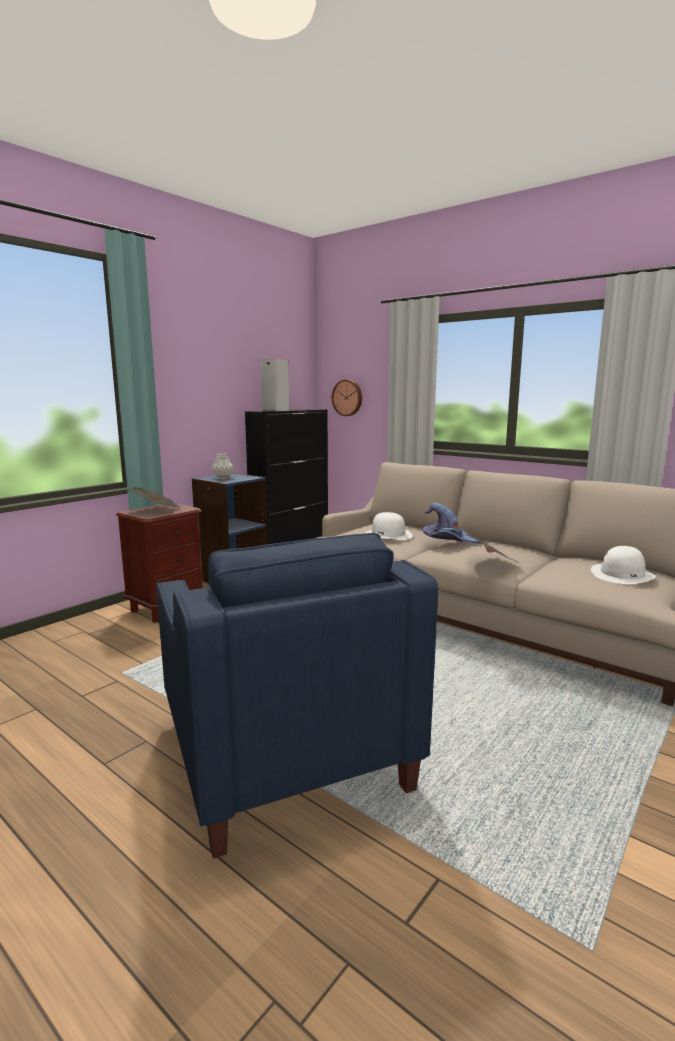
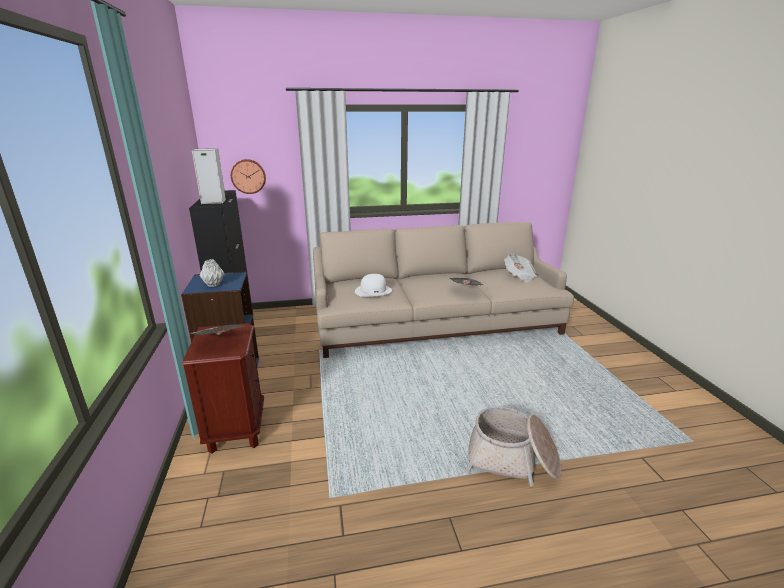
camera: 50 degrees left, 10 degrees up
blue armchair [156,533,439,859] -> basket [465,406,561,487]
purple hat [423,503,481,544] -> none
white hat [591,546,656,584] -> newspaper [504,254,537,282]

